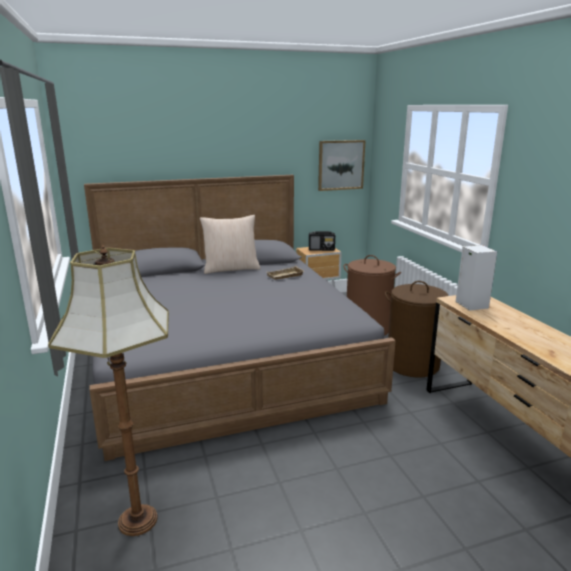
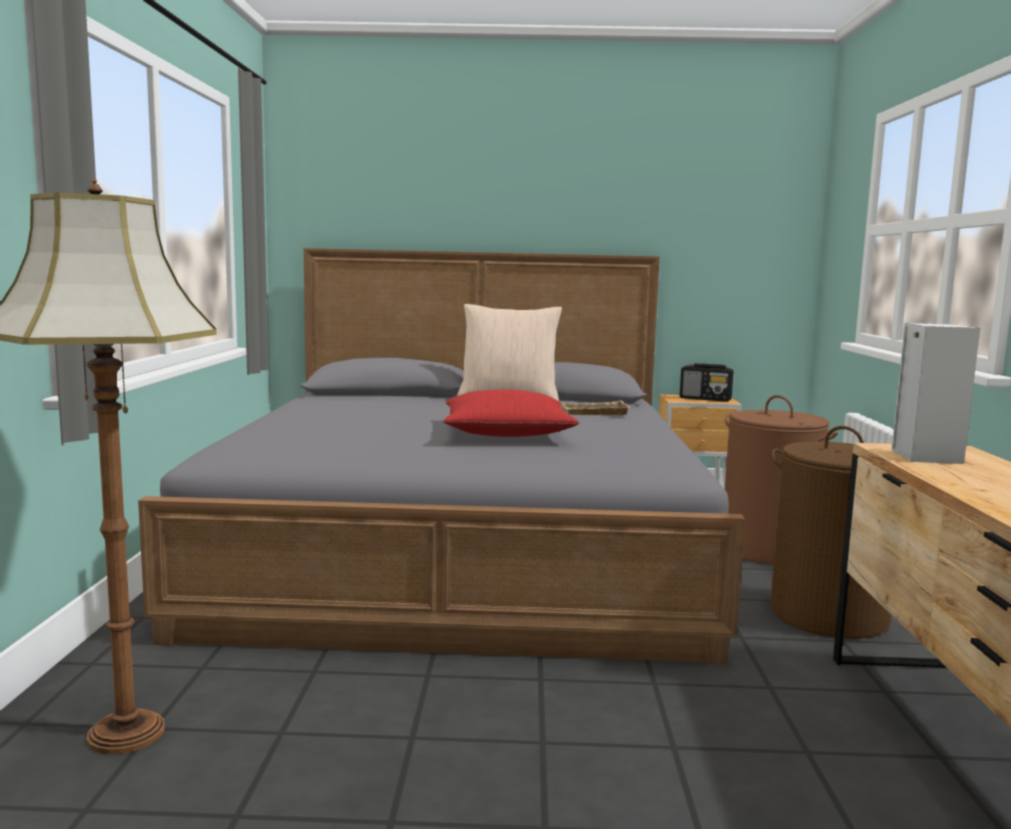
camera: 20 degrees right, 10 degrees down
picture [318,140,366,191] -> none
none -> red pillow [443,389,579,437]

